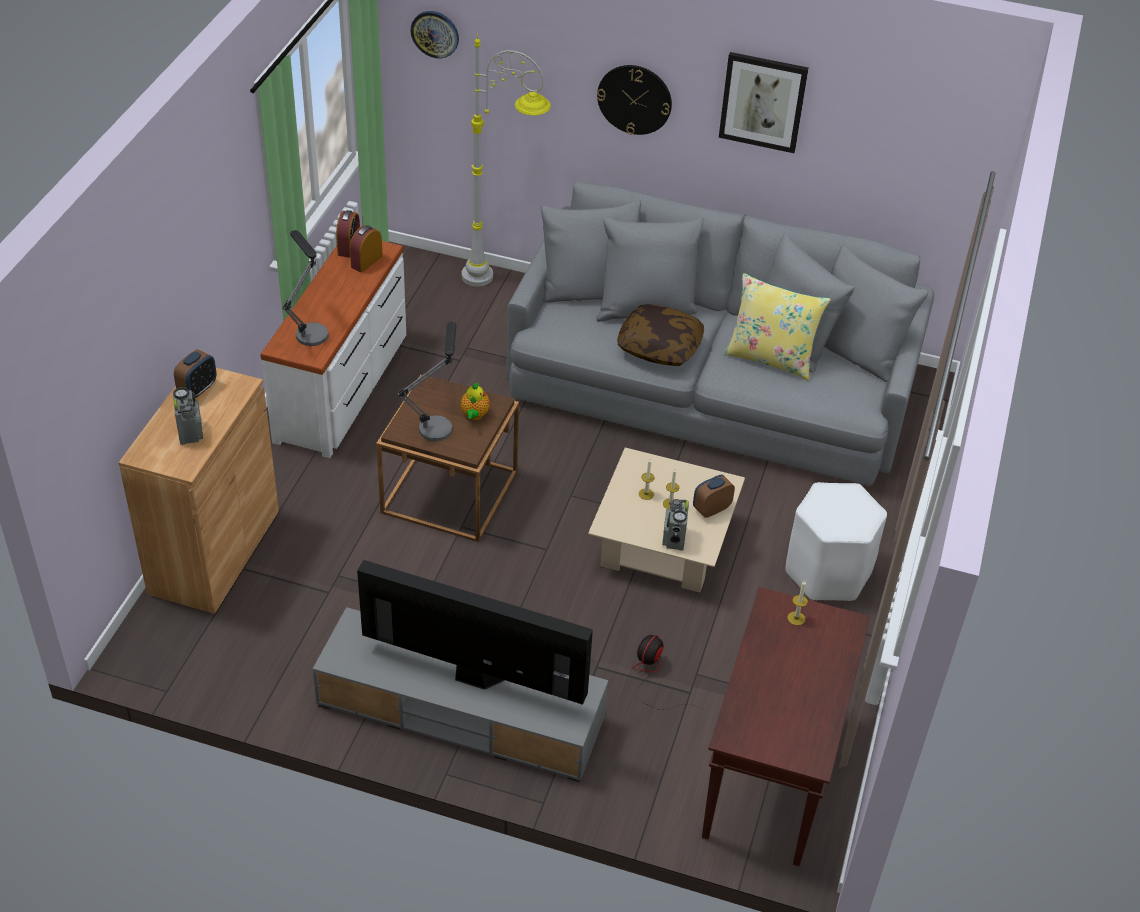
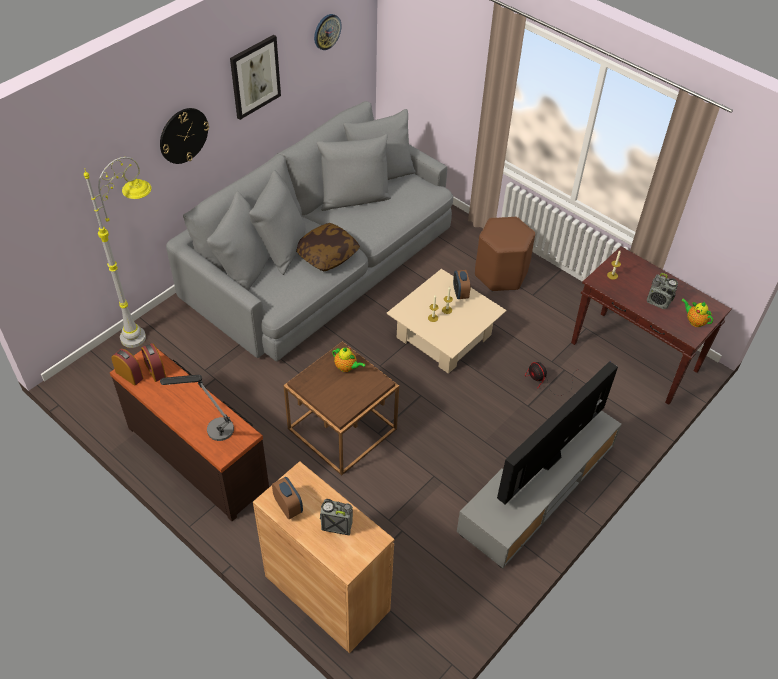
camera: 65 degrees left, 5 degrees up
white dresser [260,241,406,458] -> brown dresser [110,349,269,521]
table lamp [397,322,456,441] -> none
wall clock [411,11,459,58] -> wall clock moved to [314,14,342,50]
radio [662,499,689,551] -> radio moved to [647,273,678,309]
yellow pillow [723,273,831,380] -> none
white stool [785,482,887,601] -> brown stool [475,217,535,292]
none -> teapot [681,298,713,327]

